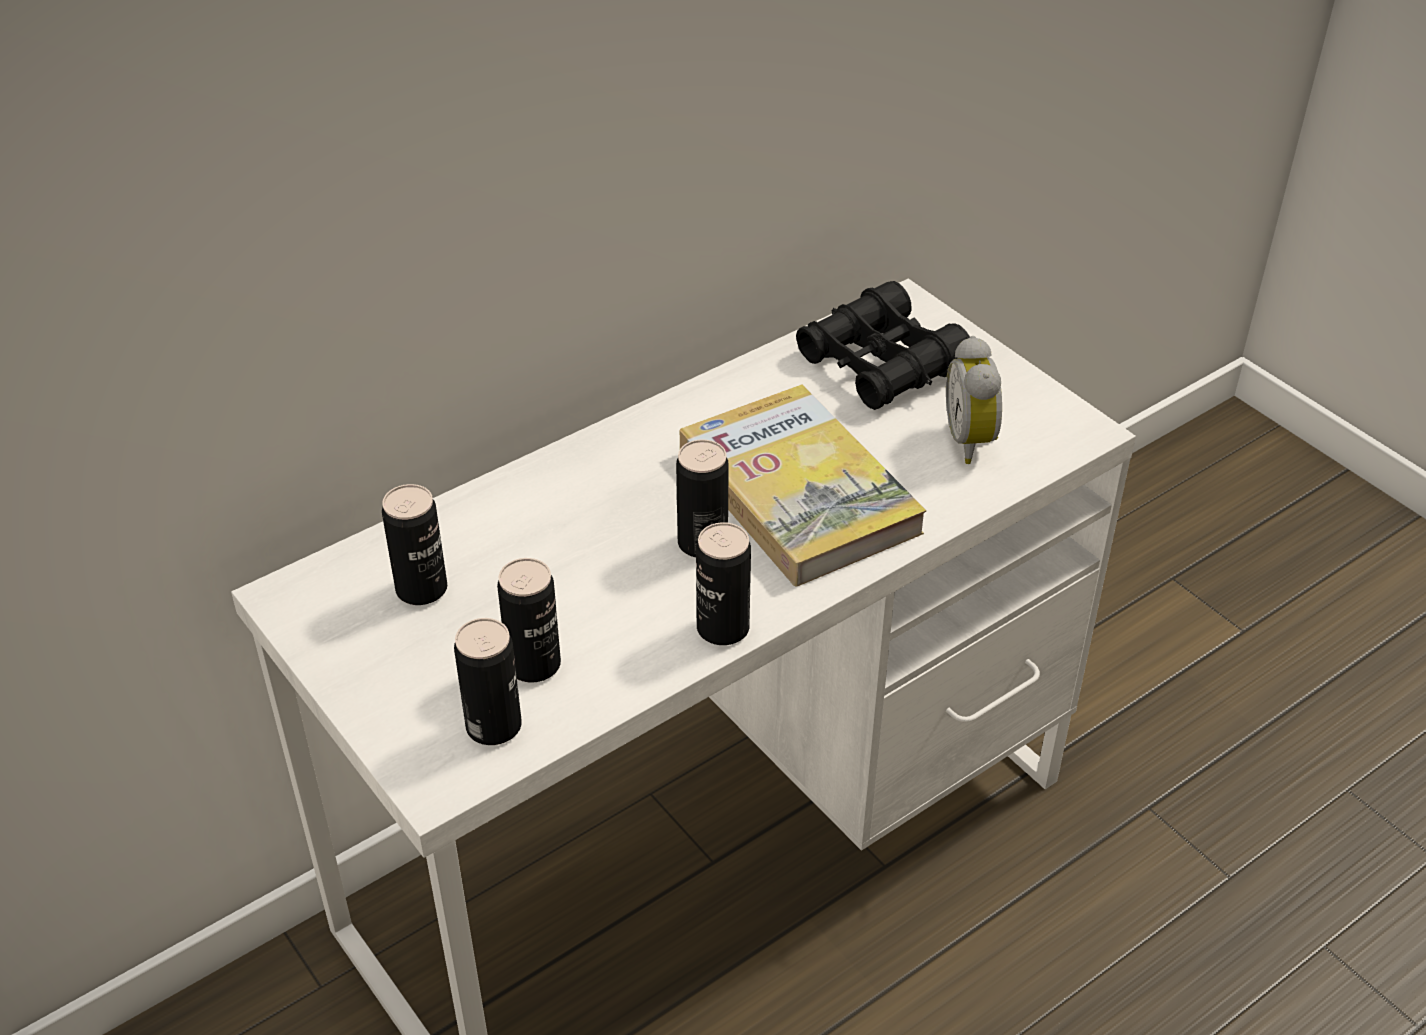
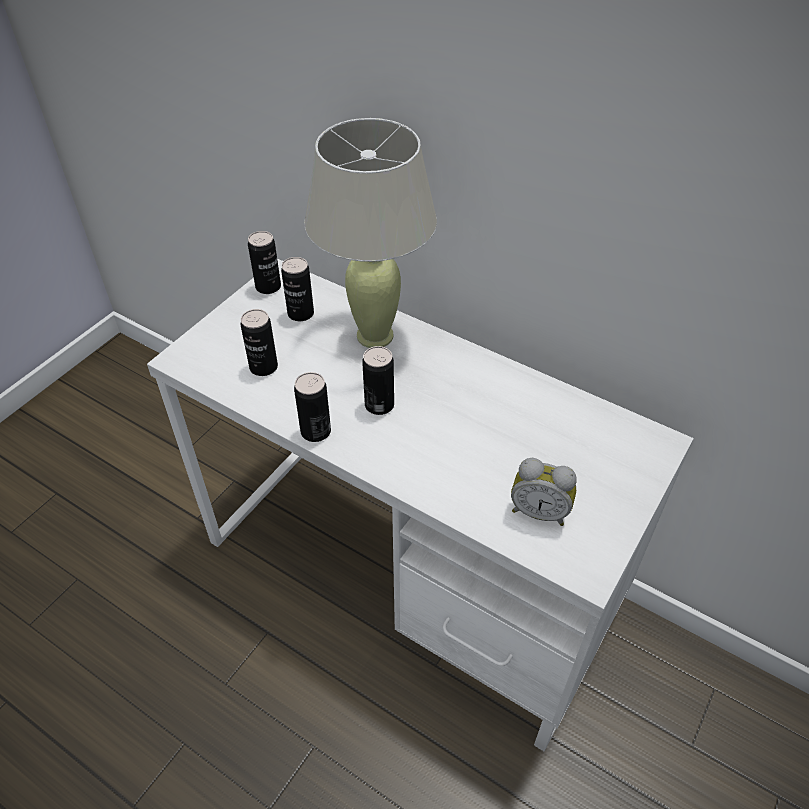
camera: 70 degrees right, 5 degrees up
can [454,618,522,745] -> can moved to [248,231,281,294]
book [680,384,926,587] -> none
black binoculars [796,281,970,410] -> none
alarm clock [946,336,1002,464] -> alarm clock turned 135 degrees counterclockwise [511,458,577,526]
none -> beige table lamp [304,118,437,348]

